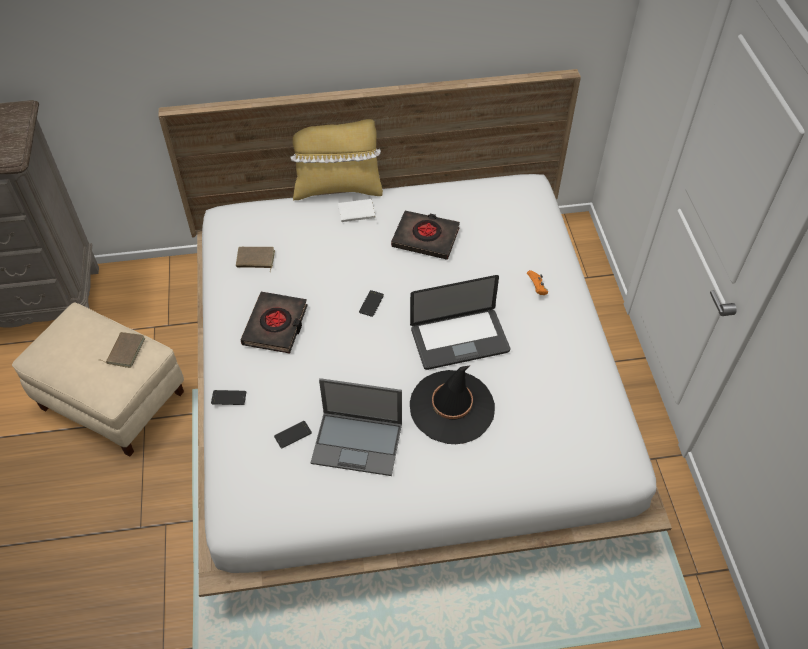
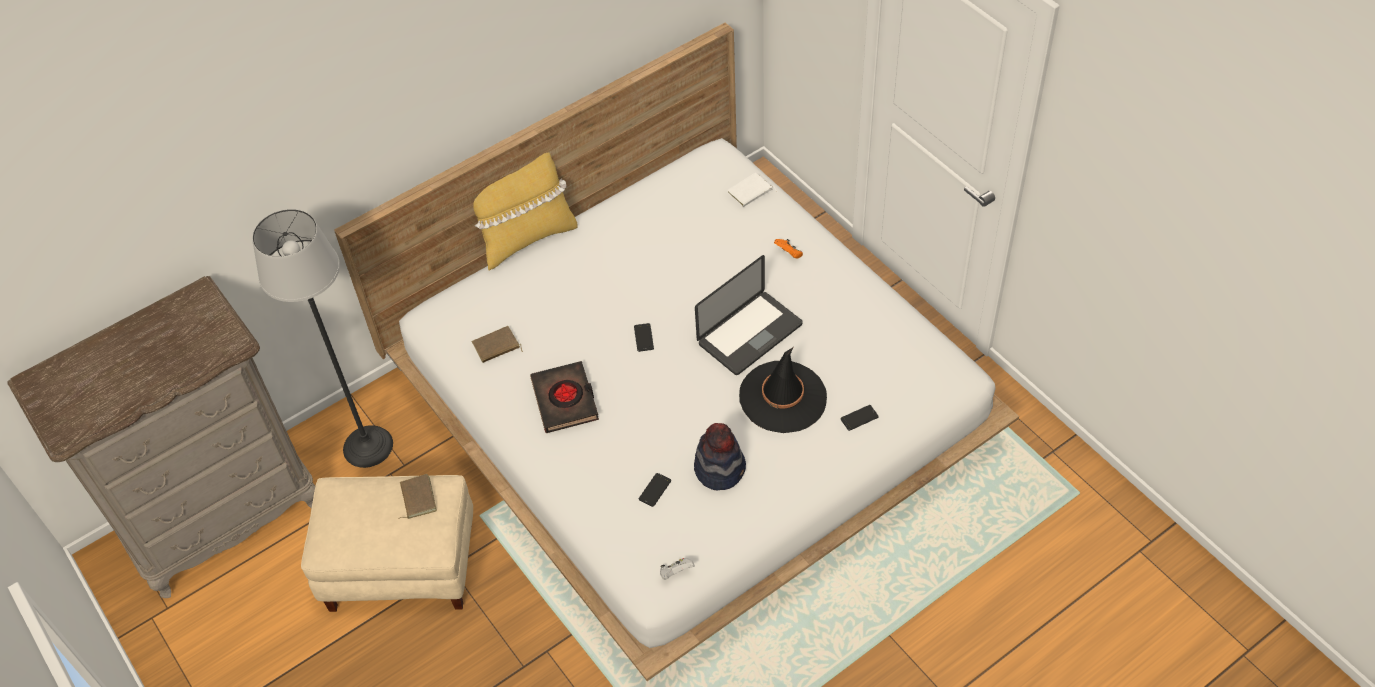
camera: 25 degrees left, 0 degrees up
phone [211,390,246,405] -> phone moved to [841,405,879,431]
laptop [311,378,402,476] -> hat [694,423,746,490]
white book [338,199,377,222] -> white book moved to [727,173,777,207]
black book [391,211,460,260] -> none
none -> floor lamp [252,209,393,468]
none -> white game controller [660,558,694,580]

